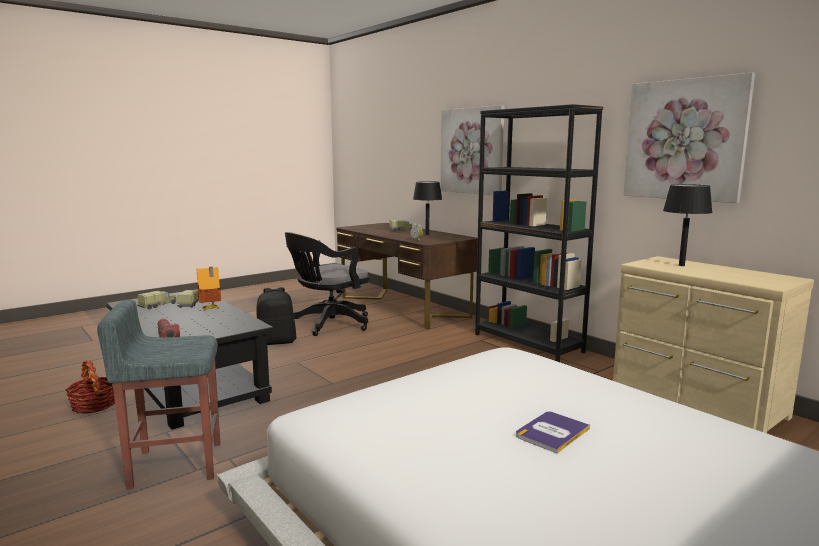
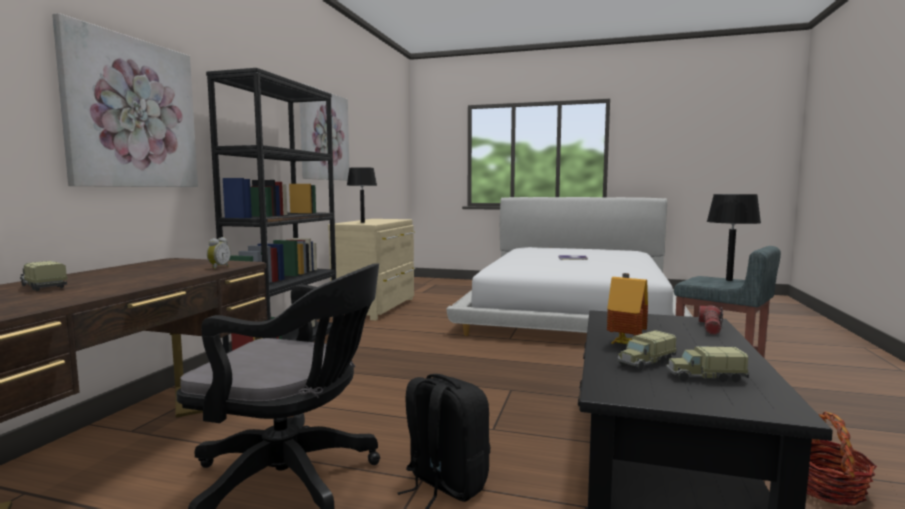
camera: 125 degrees left, 5 degrees down
black table lamp [413,181,442,235] -> black table lamp moved to [707,194,761,281]

